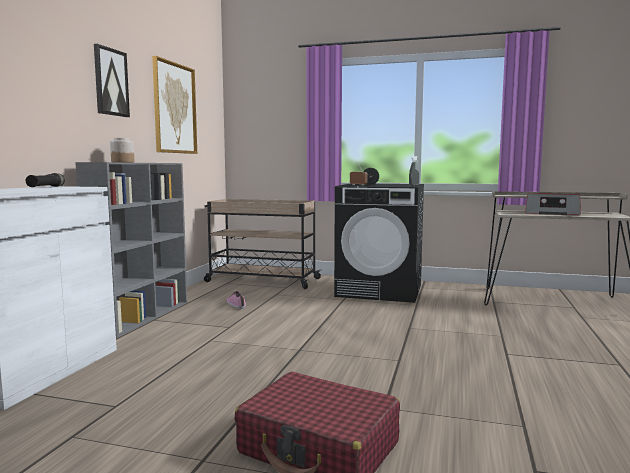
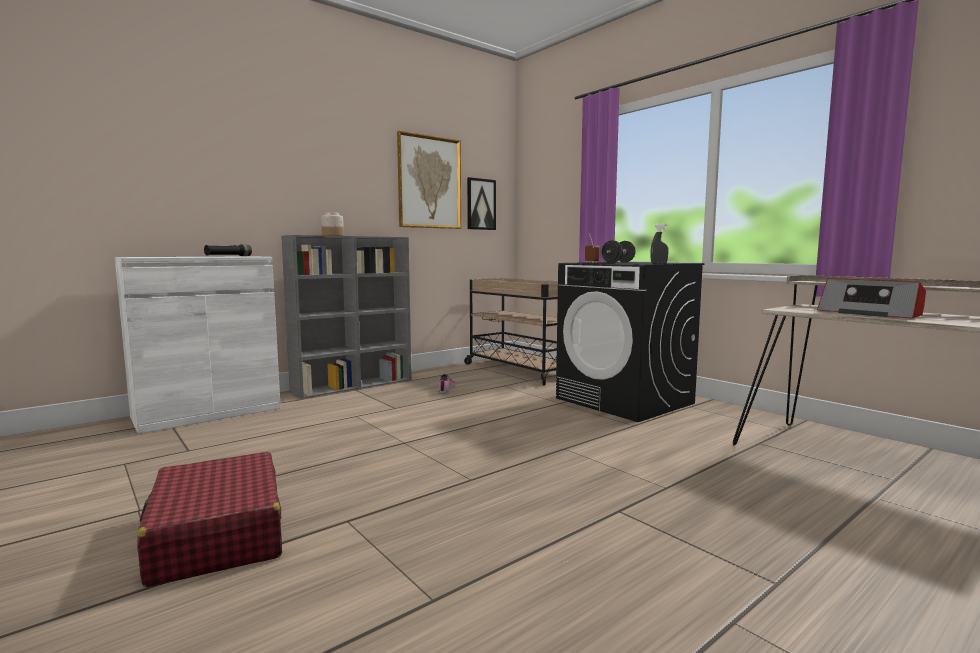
camera: 35 degrees right, 0 degrees up
picture [94,44,130,117] -> picture moved to [467,177,496,230]

